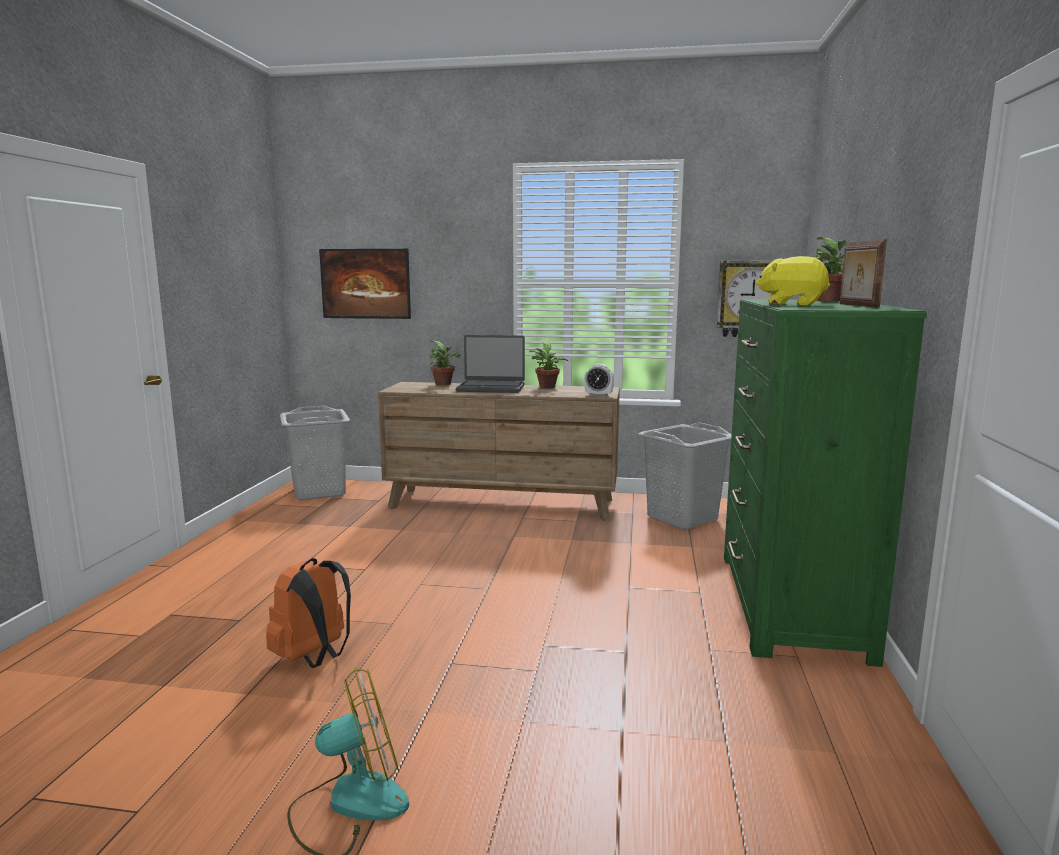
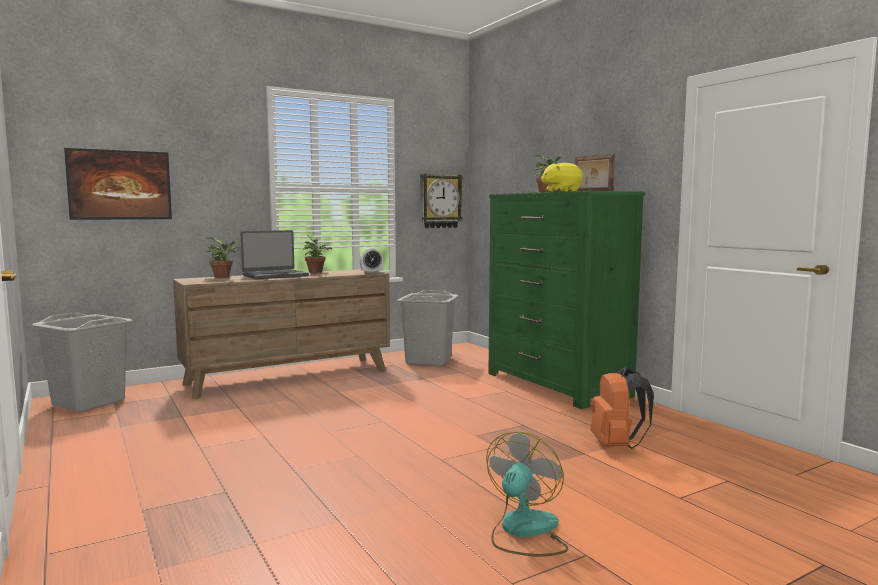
camera: 40 degrees left, 5 degrees down
orange backpack [266,558,351,668] -> orange backpack moved to [590,367,654,449]

